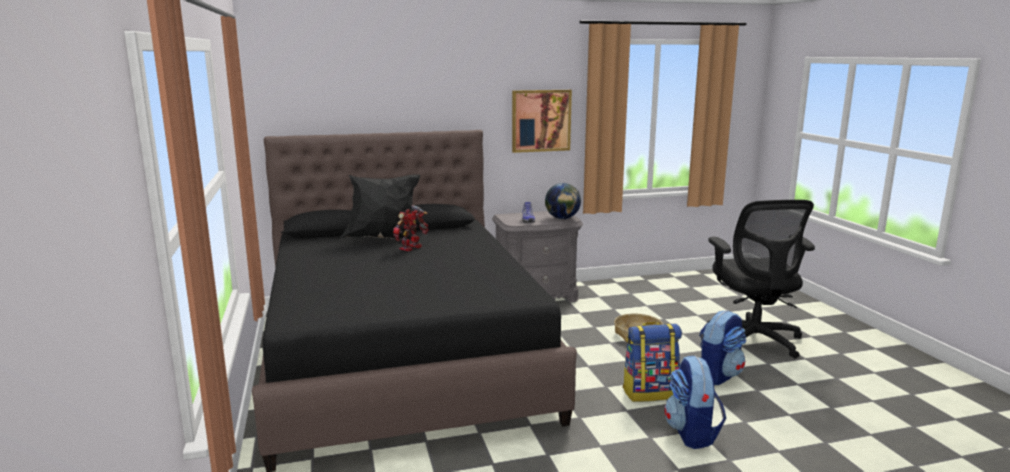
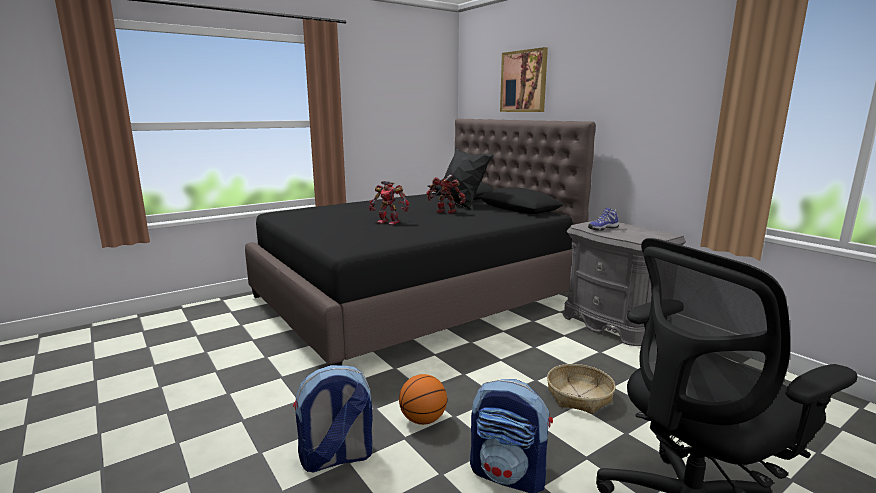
camera: 70 degrees right, 0 degrees up
picture [512,90,572,153] -> picture moved to [500,47,548,112]
globe [545,183,581,219] -> none
backpack [623,322,682,402] -> basketball [399,374,447,425]
none -> toy robot [369,181,409,225]

